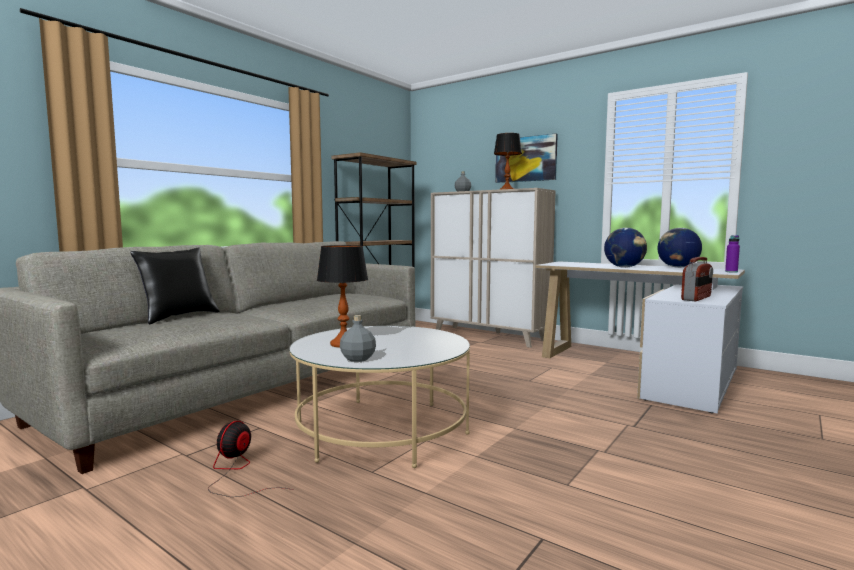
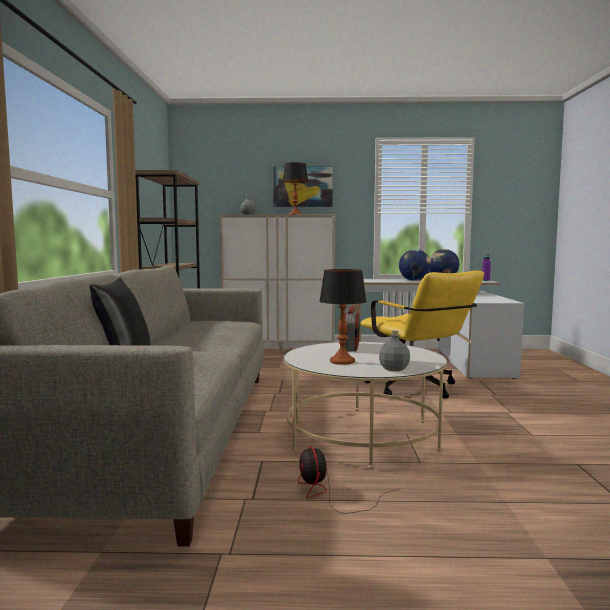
camera: 35 degrees left, 0 degrees up
radio [681,257,713,301] -> radio moved to [345,306,361,352]
none -> yellow office chair [361,271,484,399]

